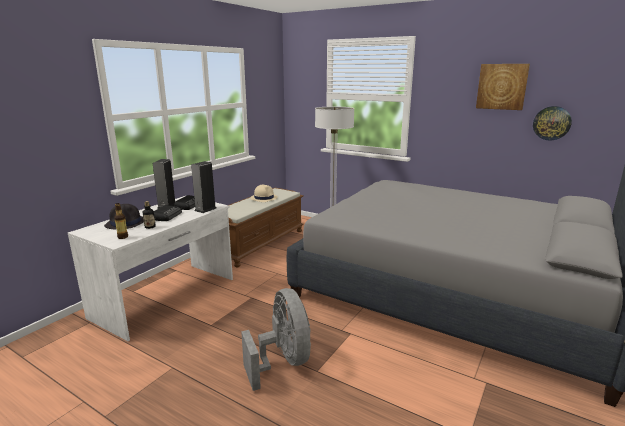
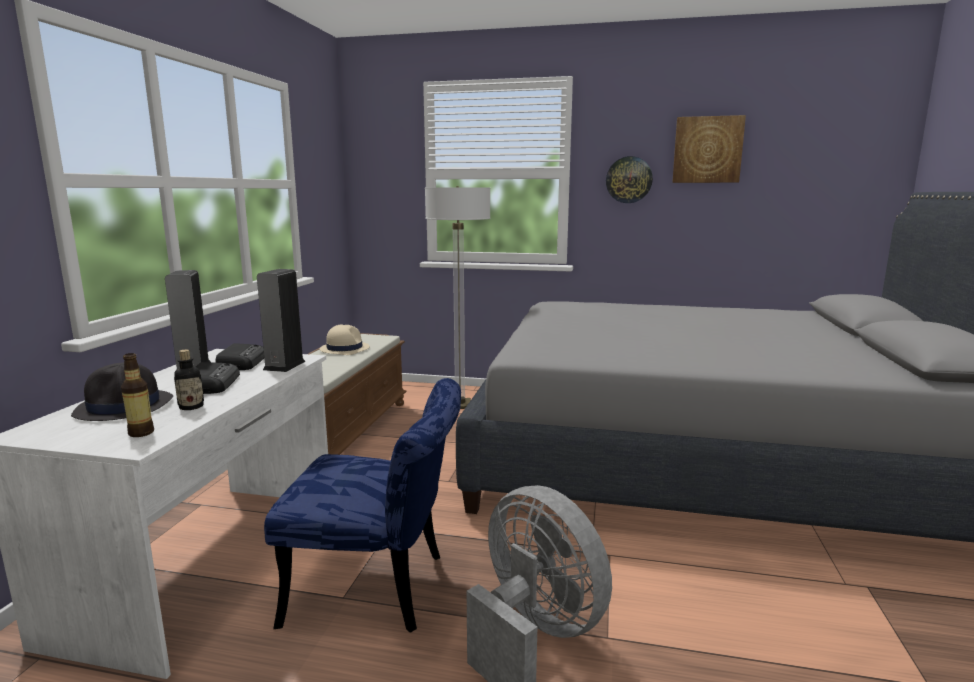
camera: 20 degrees left, 5 degrees down
wall clock [533,106,572,141] -> wall clock moved to [606,156,653,203]
none -> blue chair [264,378,461,633]

